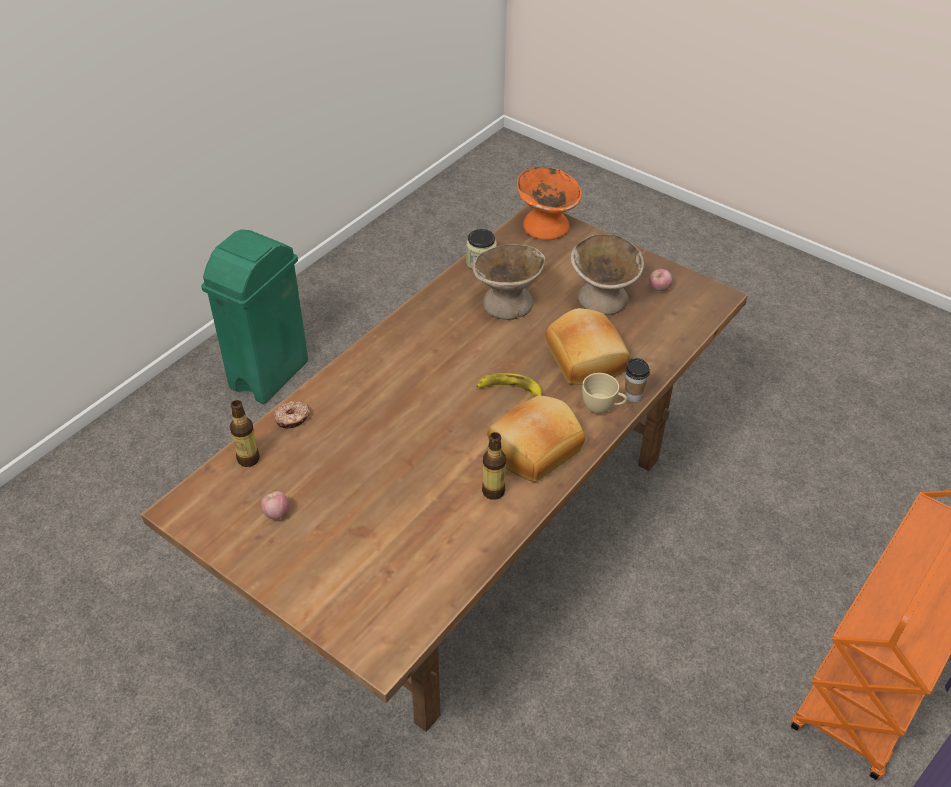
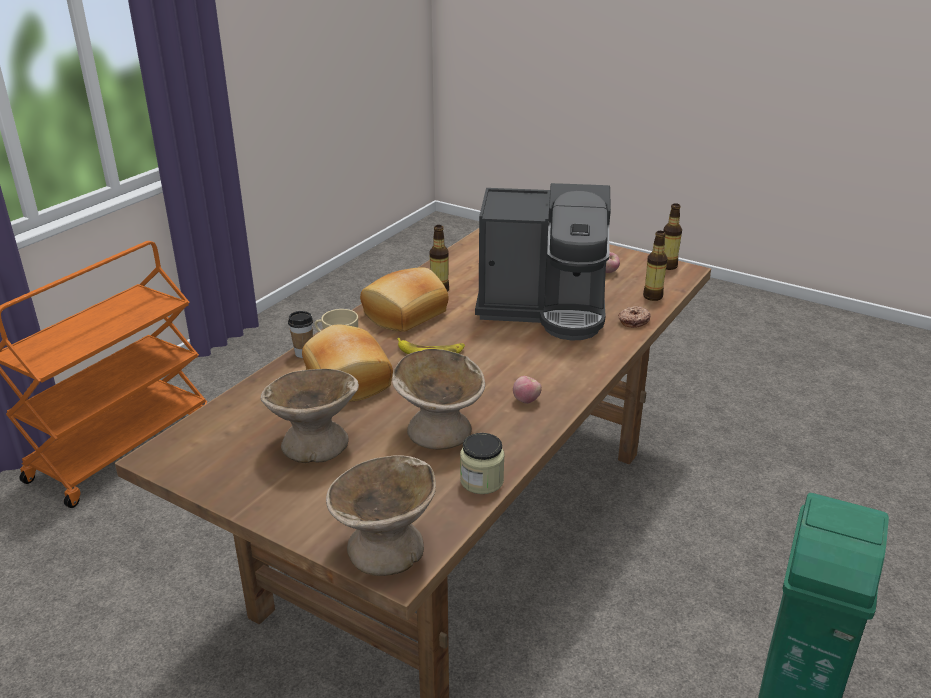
camera: 175 degrees right, 15 degrees down
orange bowl [517,167,582,240] -> beige bowl [326,455,436,576]
apple [649,269,672,291] -> apple moved to [513,376,542,404]
none -> coffee machine [475,183,611,341]
none -> bottle [663,203,682,270]

